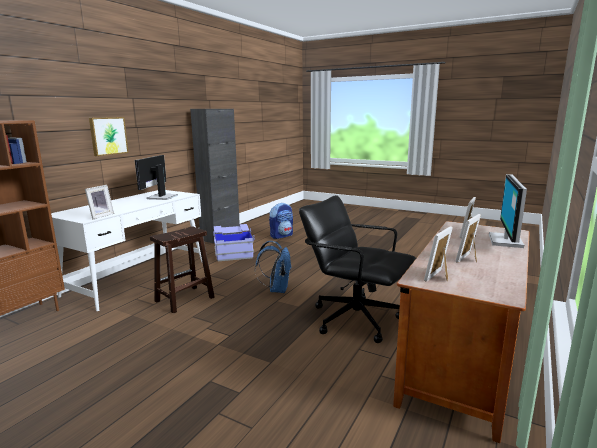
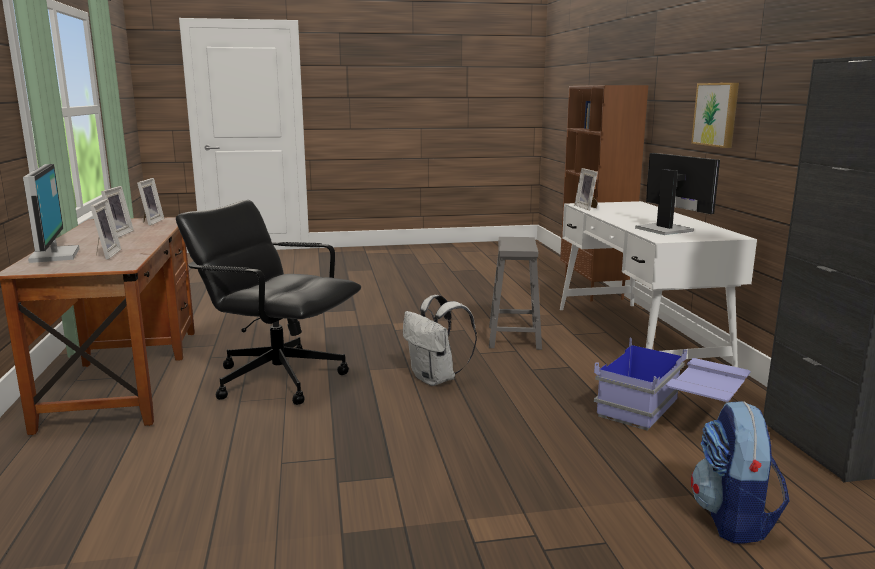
camera: 140 degrees right, 0 degrees up
brown stool [150,226,215,313] -> grey stool [489,237,542,350]
blue backpack [255,241,292,293] -> white backpack [403,295,477,386]
black office chair [299,195,416,343] -> black office chair turned 150 degrees counterclockwise [176,200,361,405]

